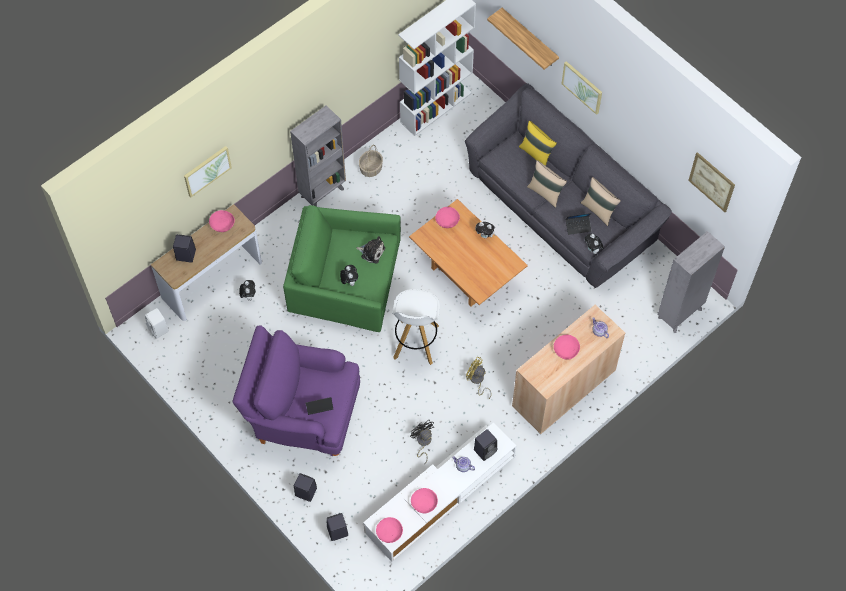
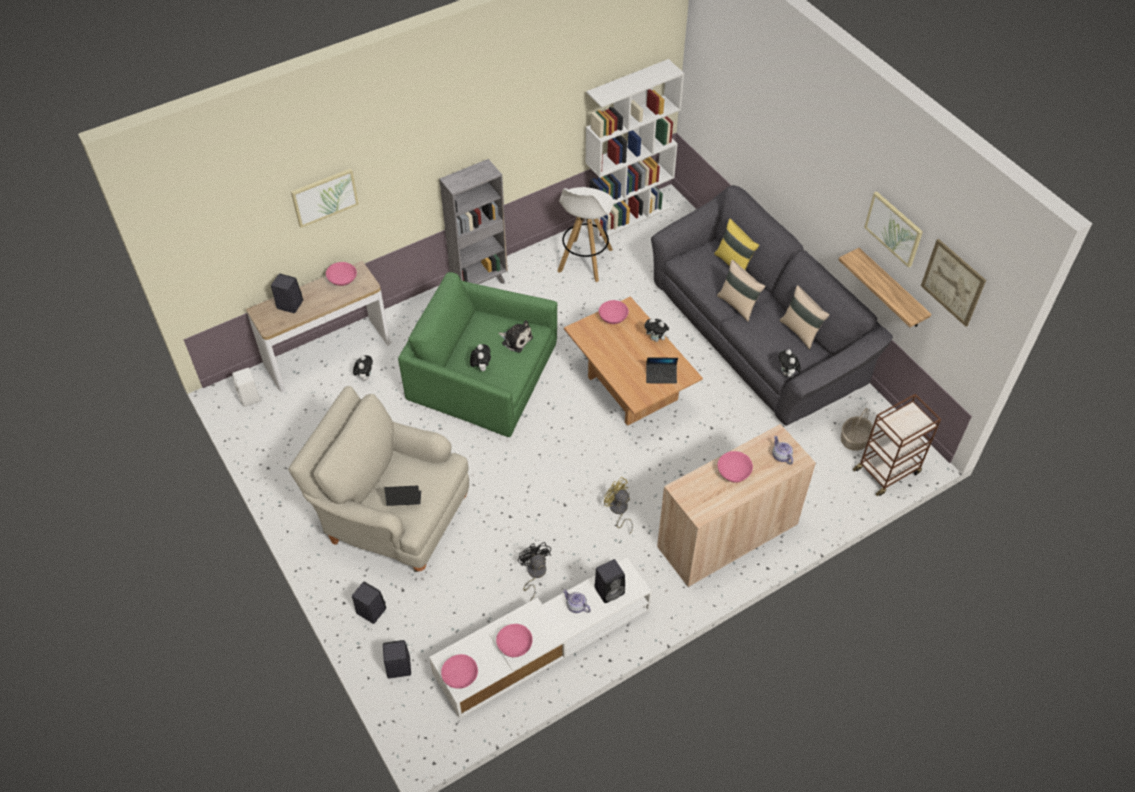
camera: 10 degrees right, 10 degrees down
purple armchair [232,325,360,456] -> beige armchair [288,386,469,572]
basket [359,145,383,177] -> basket moved to [841,408,874,451]
white stool [392,289,440,365] -> white stool moved to [557,187,613,282]
shelf [487,8,559,70] -> shelf moved to [839,248,931,327]
picture [562,61,602,115] -> picture moved to [864,191,923,268]
laptop [565,213,591,235] -> laptop moved to [646,357,678,384]
grey bookcase [657,231,725,333] -> brown cart [853,394,941,496]

